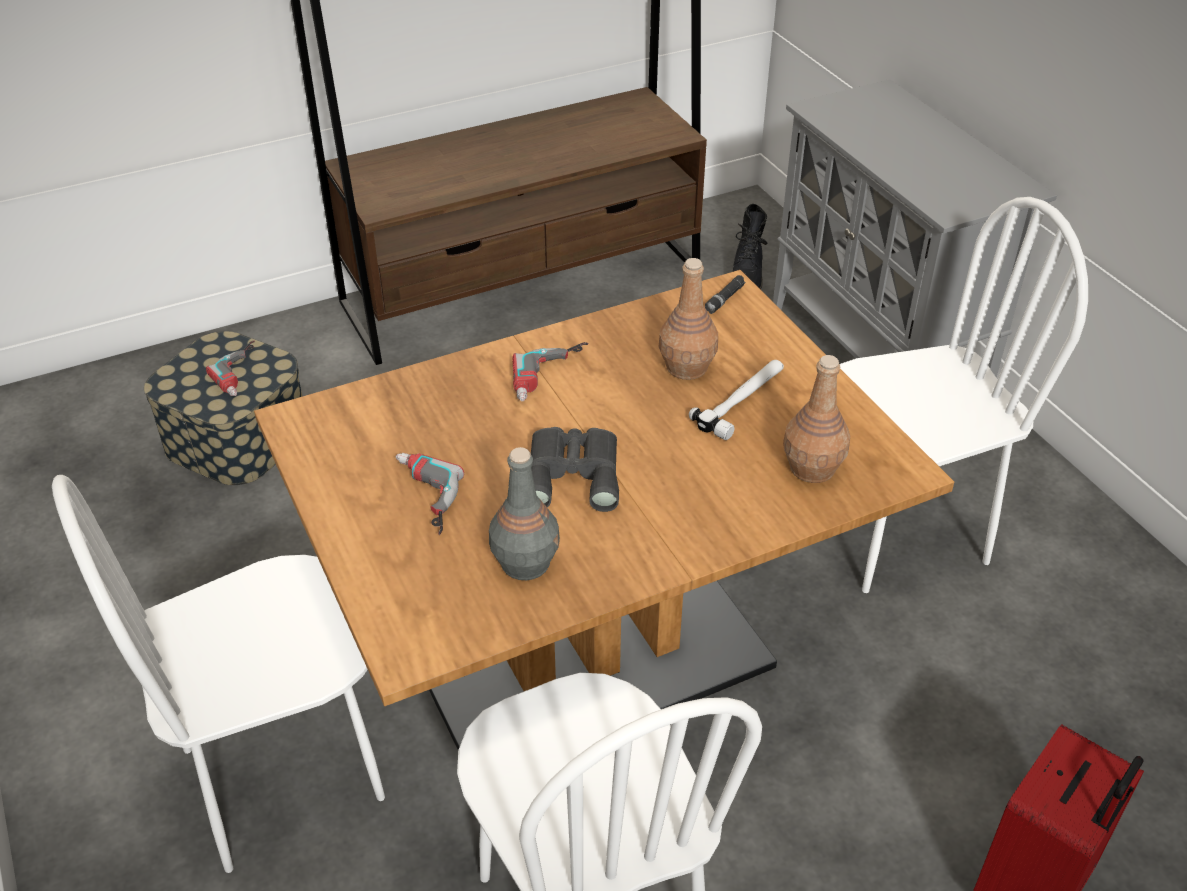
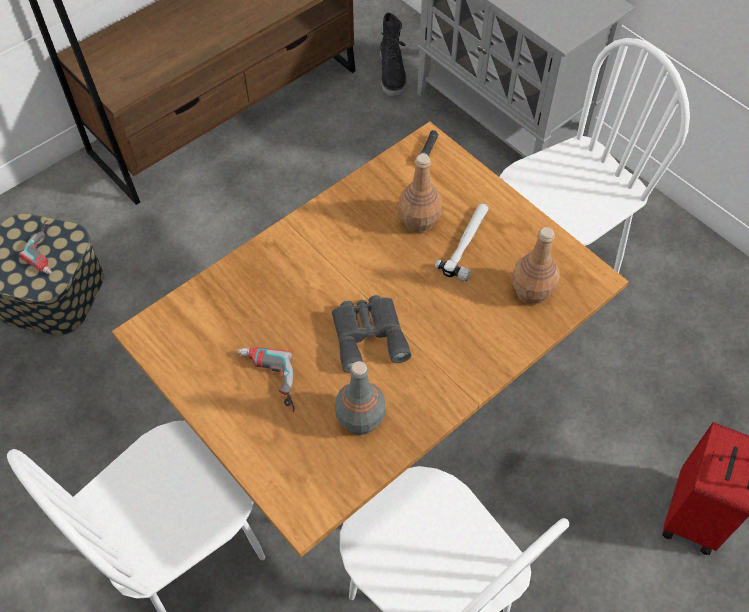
camera: 15 degrees left, 15 degrees up
power drill [512,342,589,401] -> none

